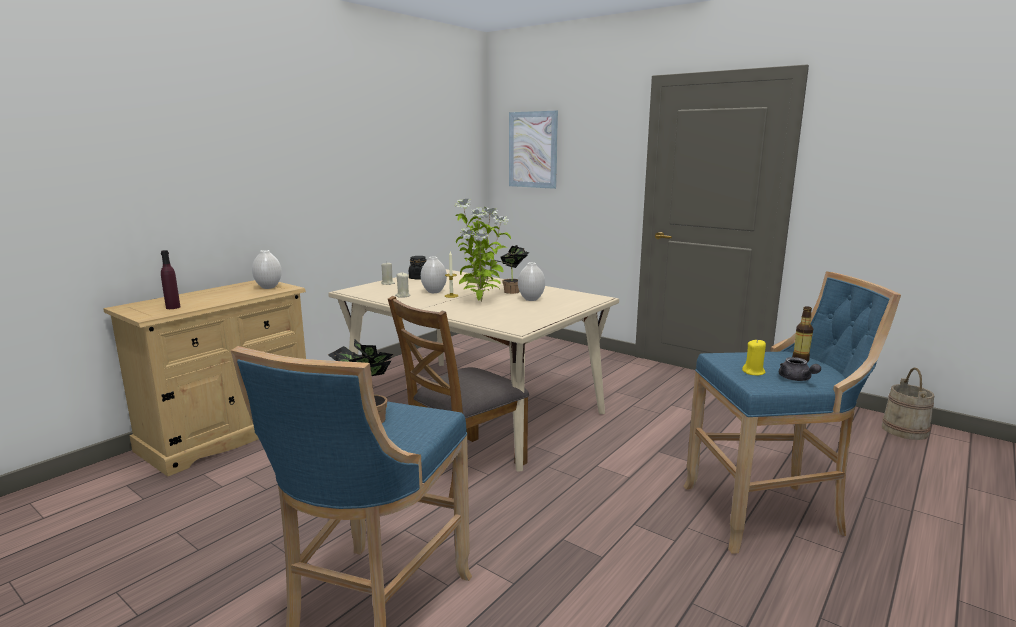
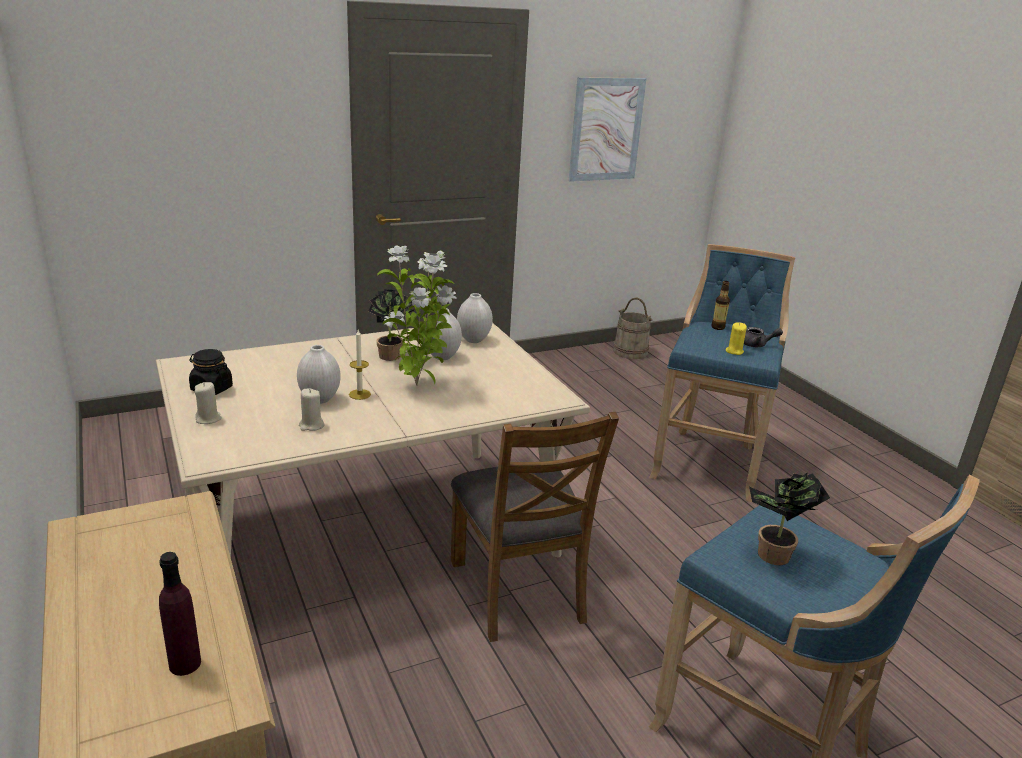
camera: 65 degrees left, 10 degrees up
white vase [252,250,282,289] -> white vase moved to [457,293,493,343]
picture [509,111,558,189] -> picture moved to [569,77,646,182]

